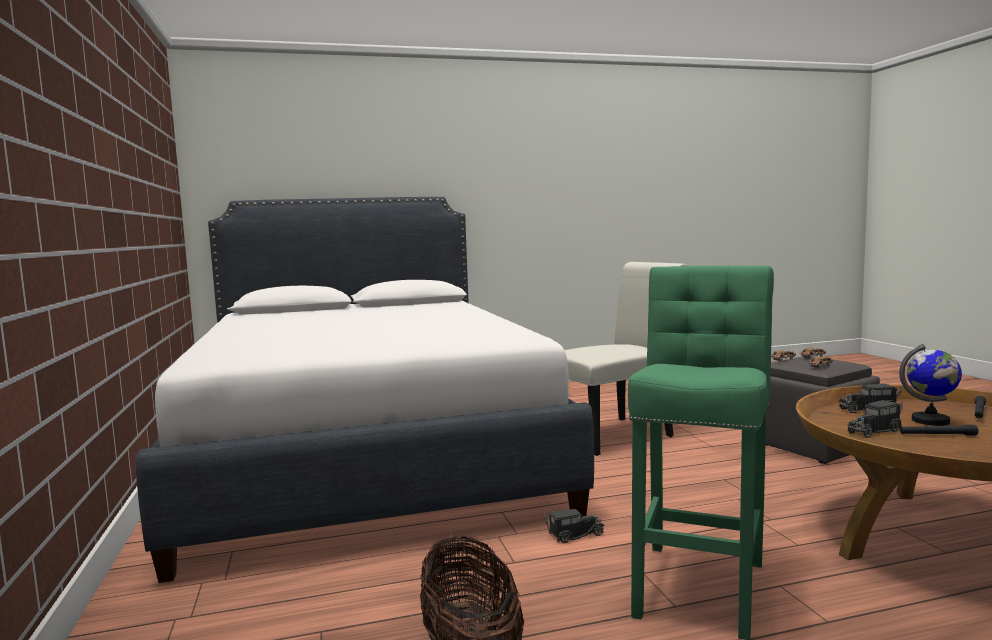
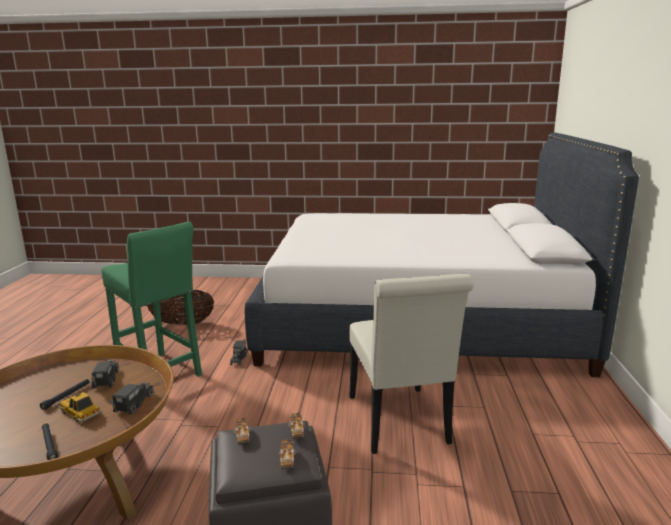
camera: 110 degrees right, 10 degrees up
globe [899,344,962,426] -> toy car [58,392,102,423]

